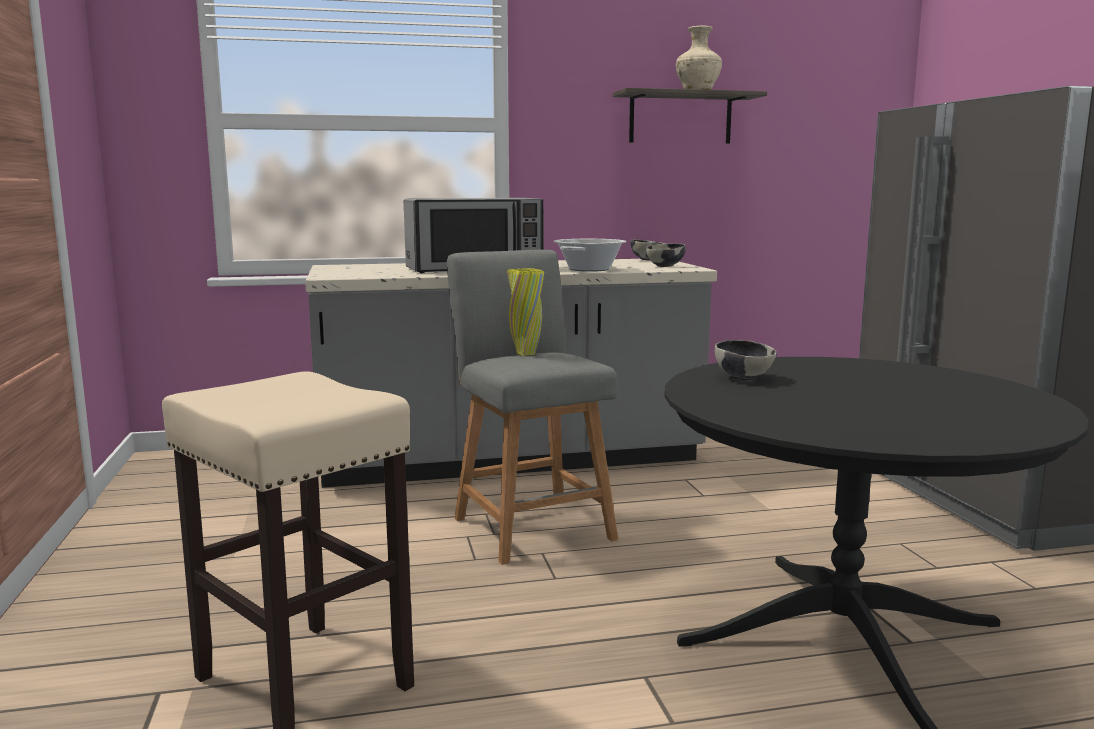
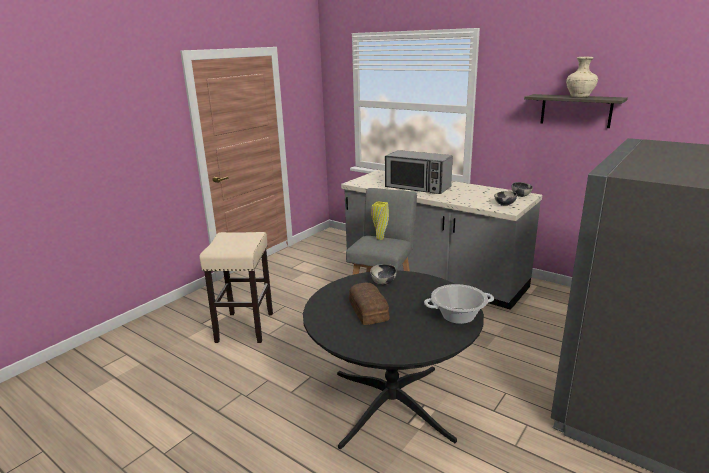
camera: 50 degrees right, 10 degrees up
cooking pot [554,239,626,272] -> cooking pot moved to [424,284,494,324]
none -> bread [349,282,389,325]

